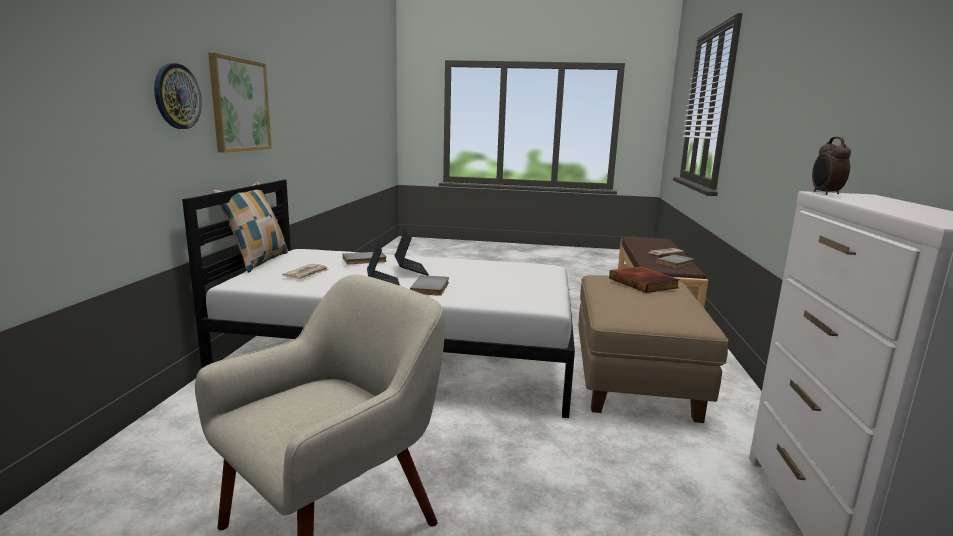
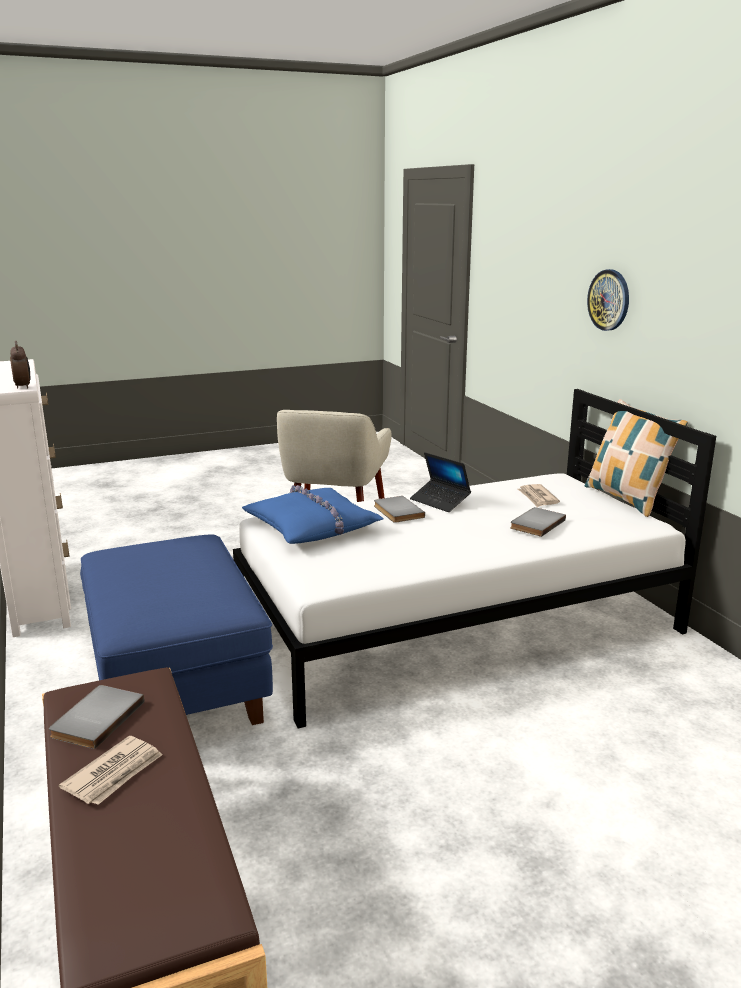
camera: 150 degrees right, 5 degrees up
picture [208,53,272,152] -> none
laptop [395,229,429,276] -> none
beige ottoman [578,275,728,423] -> blue ottoman [80,535,273,725]
book [609,266,680,293] -> none
none -> blue pillow [242,485,383,544]

